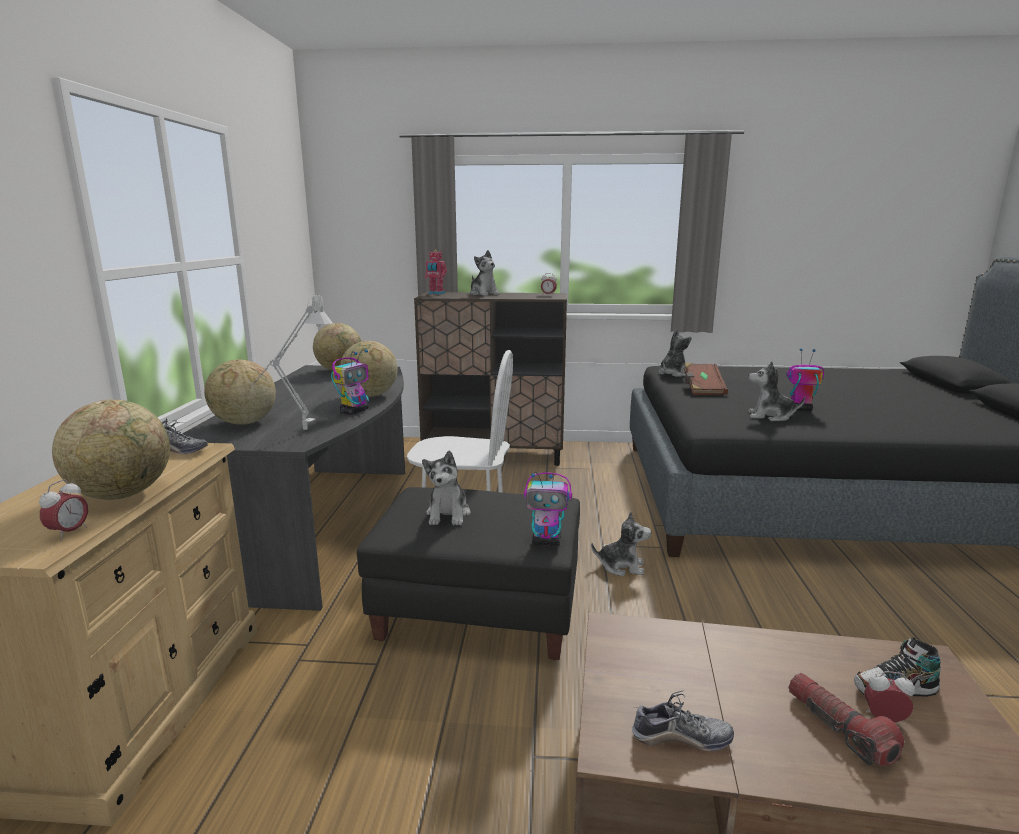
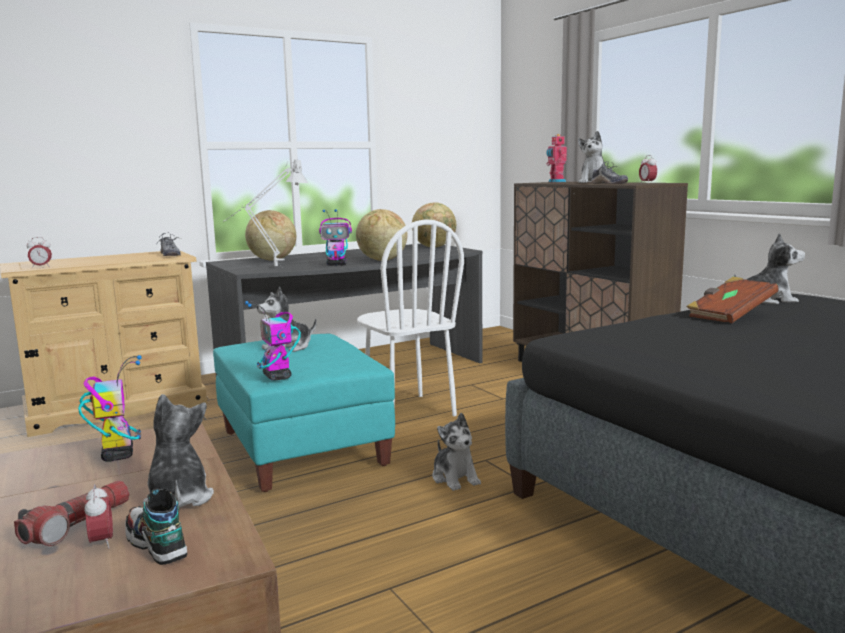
camera: 55 degrees right, 5 degrees down
globe [52,400,170,500] -> none
black ottoman [357,487,580,660] -> turquoise ottoman [213,334,395,492]
shoe [632,690,734,751] -> shoe moved to [591,162,628,184]
plush toy [748,361,806,421] -> plush toy moved to [143,394,214,508]
toy robot [786,348,824,411] -> toy robot moved to [78,355,142,462]

